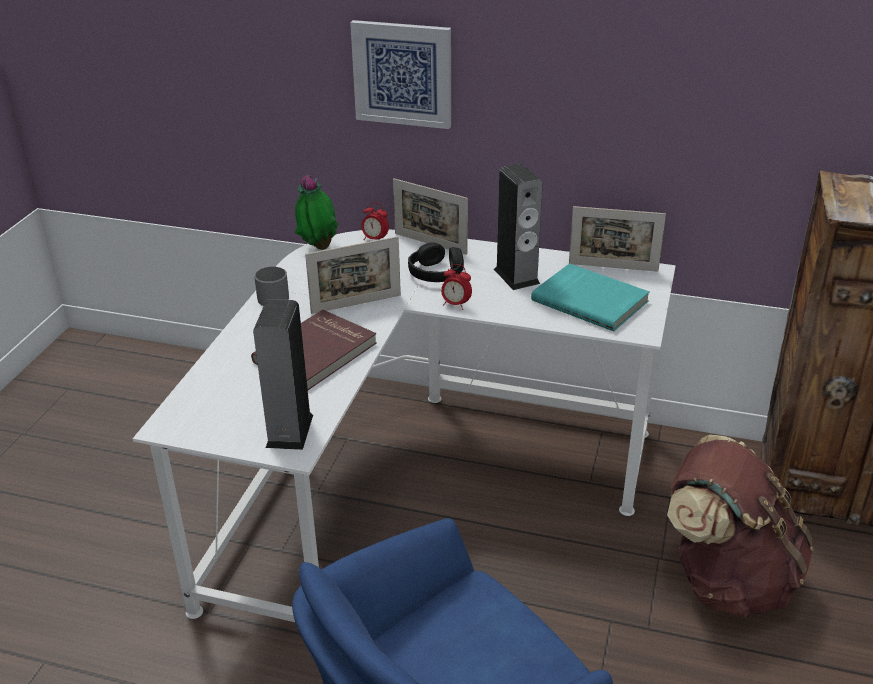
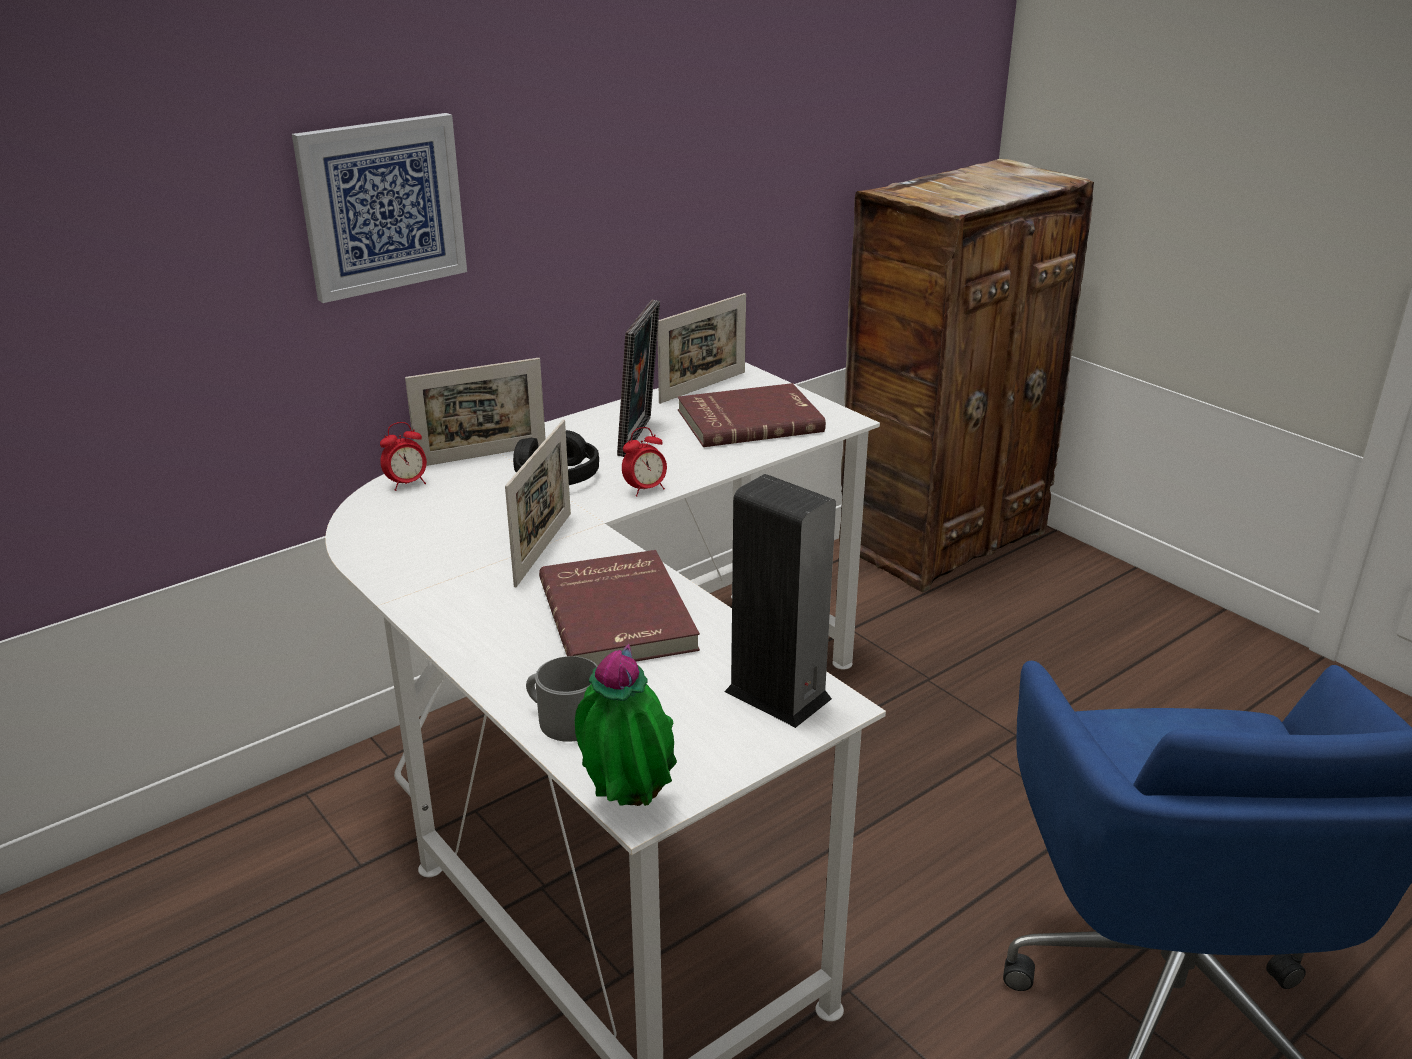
camera: 55 degrees left, 5 degrees down
grey mug [254,267,289,306] -> grey mug moved to [526,656,598,742]
potted plant [295,175,339,250] -> potted plant moved to [575,644,677,806]
speaker [494,164,543,290] -> picture frame [617,300,660,457]
turquoise book [531,263,650,332] -> red book [678,383,826,447]
brown backpack [667,435,813,618] -> none

